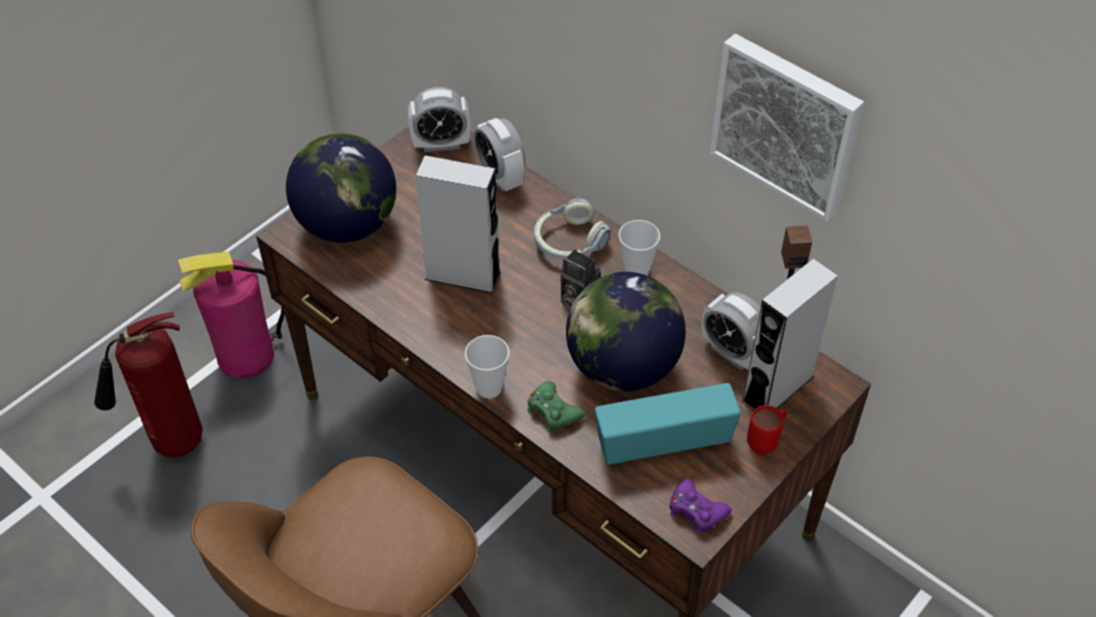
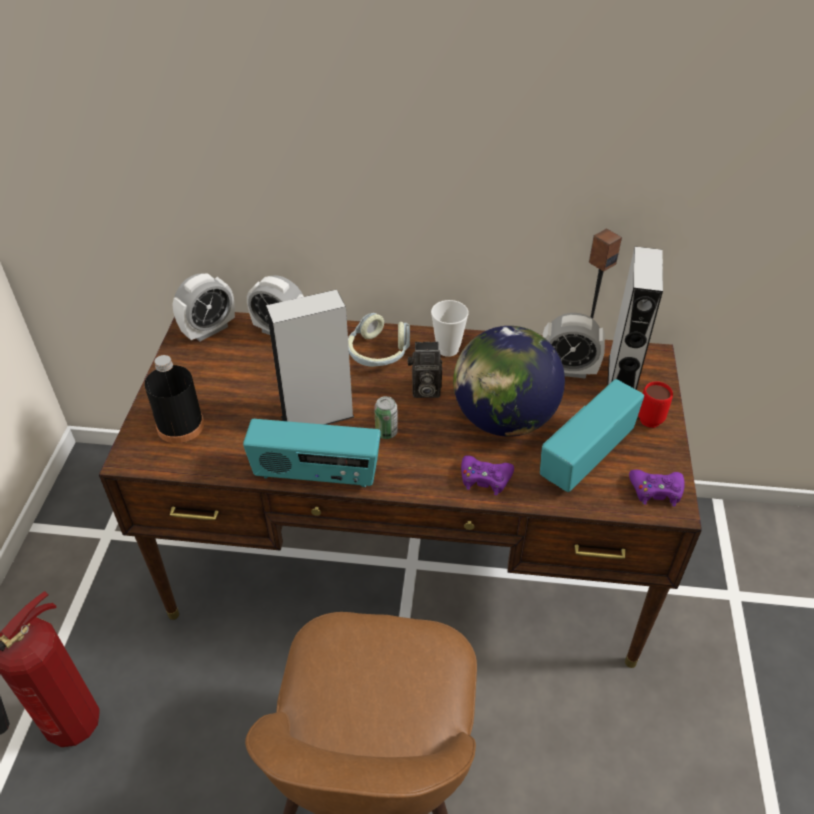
camera: 35 degrees left, 5 degrees down
fire extinguisher [178,252,285,379] -> none
globe [286,133,396,243] -> black bottle [144,355,204,443]
cup [465,335,510,398] -> none
green game controller [527,381,585,432] -> purple game controller [461,455,514,495]
picture [710,34,864,222] -> none
none -> radio [243,419,381,487]
none -> can [374,396,398,439]

